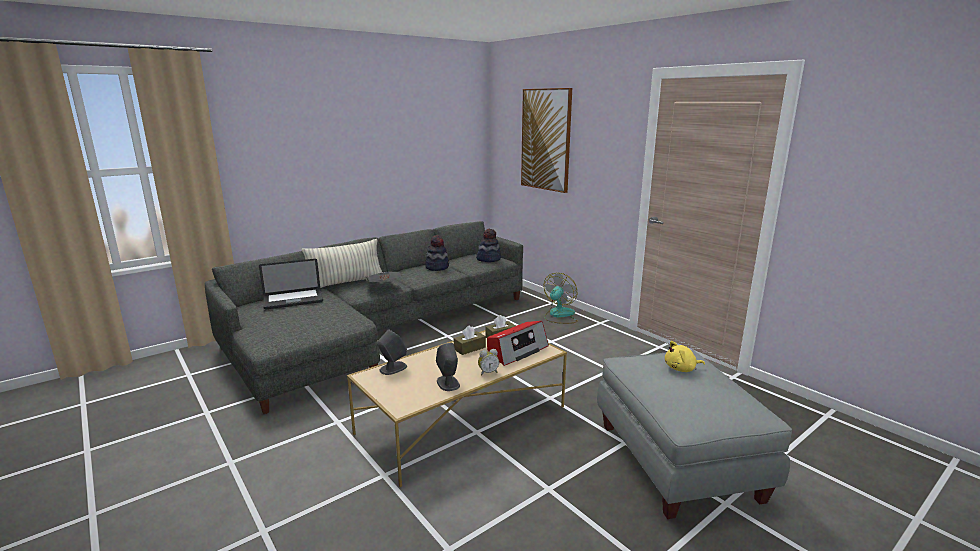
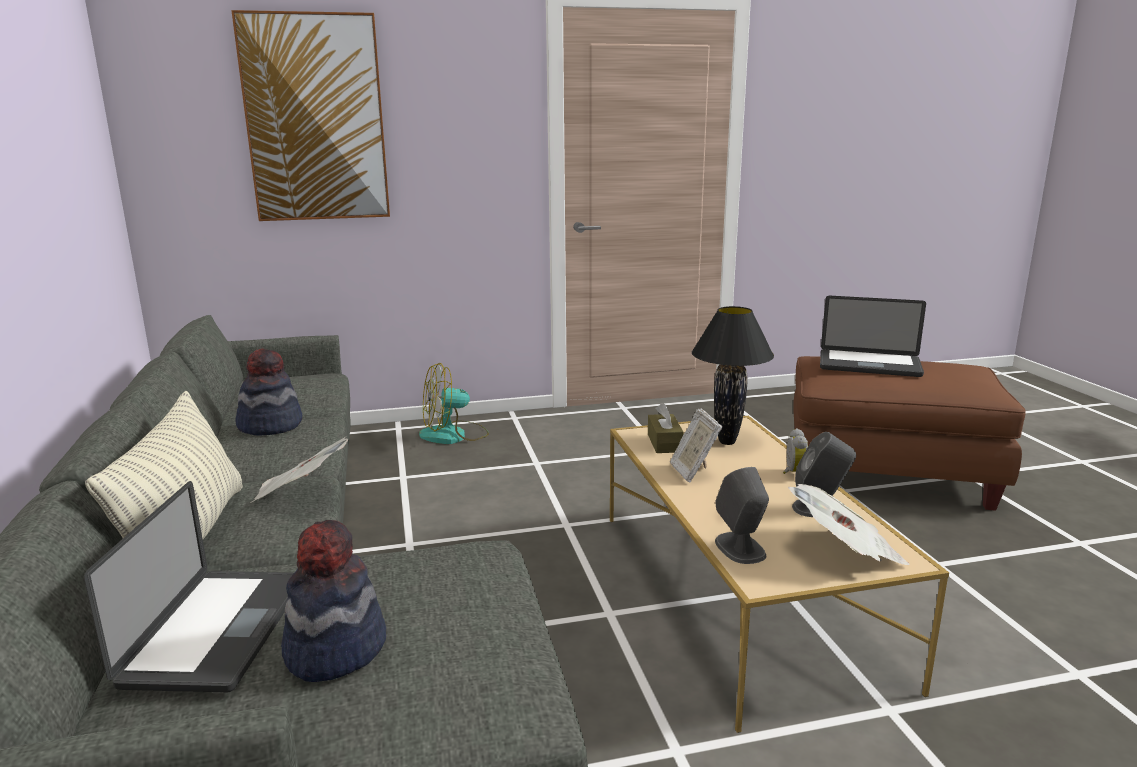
camera: 65 degrees left, 0 degrees up
brown tissue box [454,325,486,355] -> picture frame [670,408,723,483]
hat [476,229,501,262] -> hat moved to [281,520,386,682]
radio [487,321,549,366] -> black table lamp [692,306,774,445]
fan [544,273,578,324] -> fan turned 75 degrees counterclockwise [419,363,489,444]
grey ottoman [597,350,792,519] -> brown ottoman [793,356,1026,511]
yellow plush toy [665,341,705,372] -> laptop [820,296,926,377]
none -> newspaper [788,484,910,565]

